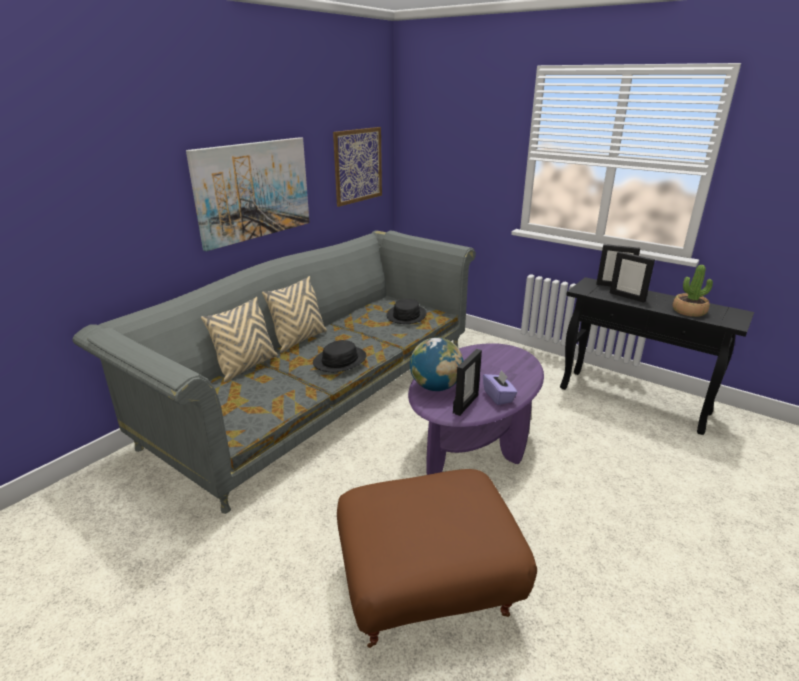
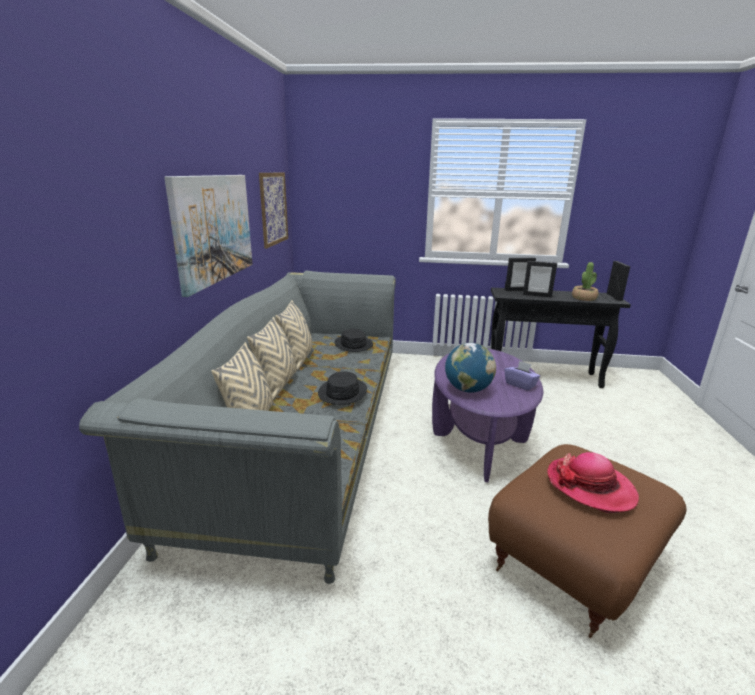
camera: 30 degrees left, 5 degrees down
picture frame [453,349,482,416] -> picture frame moved to [607,261,630,301]
none -> beige pillow [275,300,312,371]
none -> hat [547,452,639,513]

